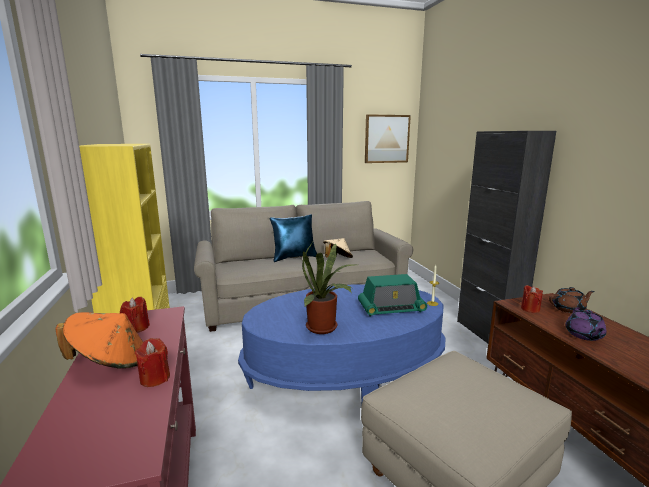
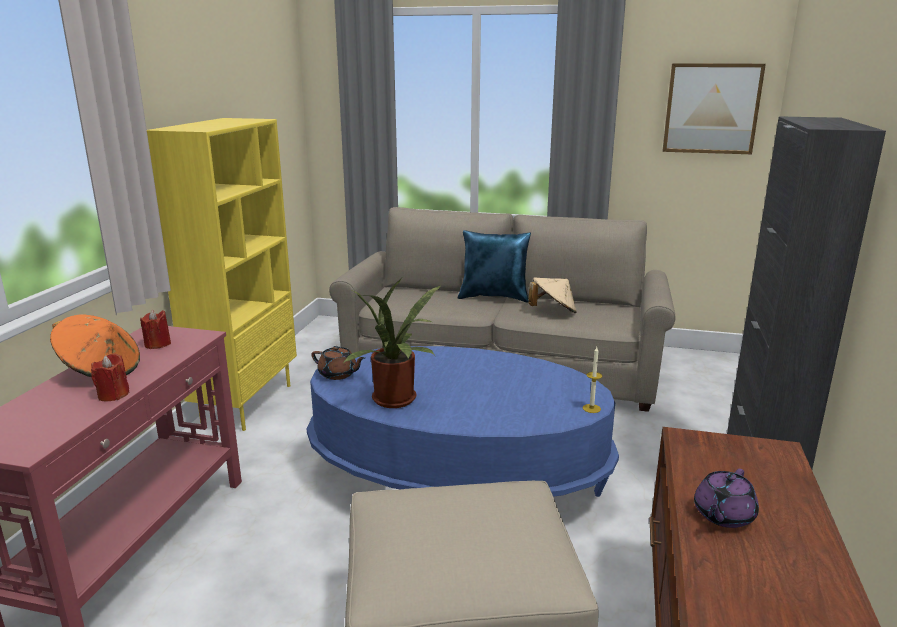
camera: 30 degrees right, 5 degrees up
radio [358,274,427,317] -> none
red candle [521,285,543,313] -> none
brown teapot [549,287,595,313] -> brown teapot moved to [311,346,365,380]

